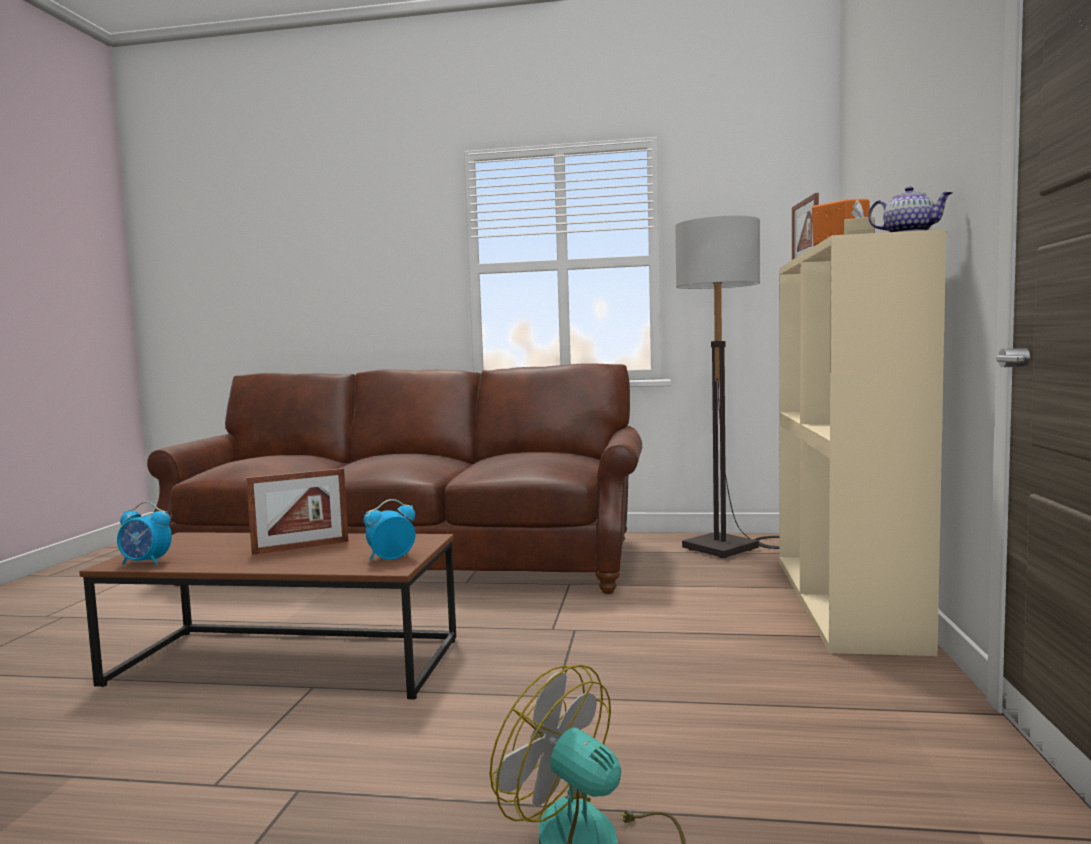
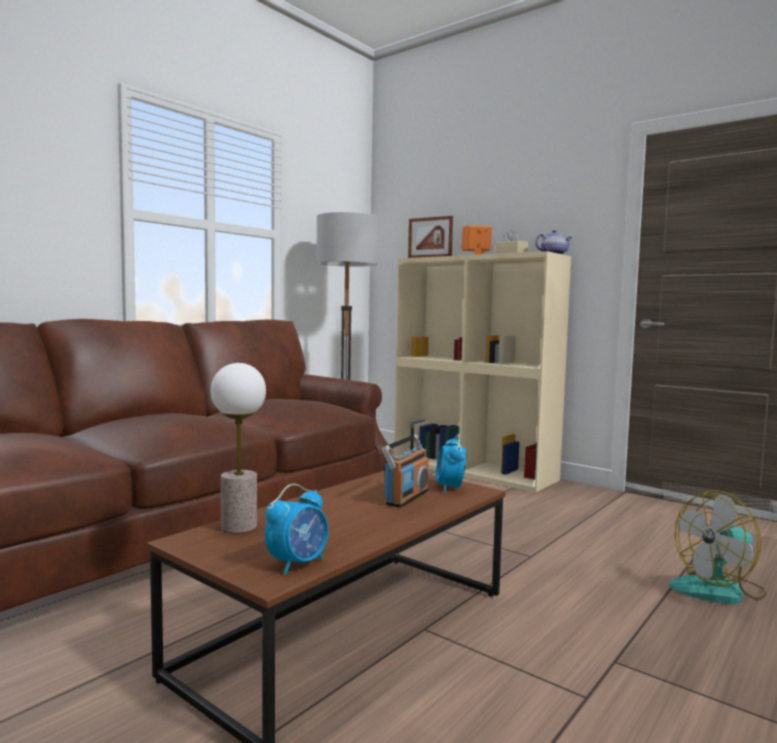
camera: 60 degrees left, 0 degrees up
picture frame [246,468,348,555] -> none
none -> table lamp [211,363,266,533]
none -> radio [382,434,428,508]

